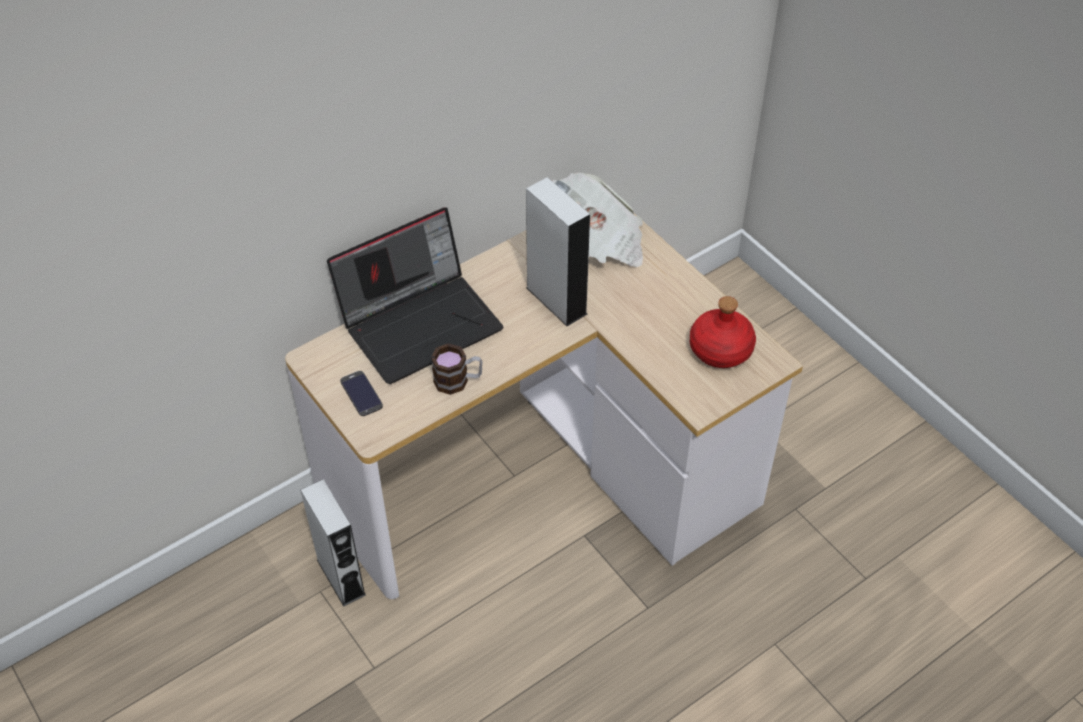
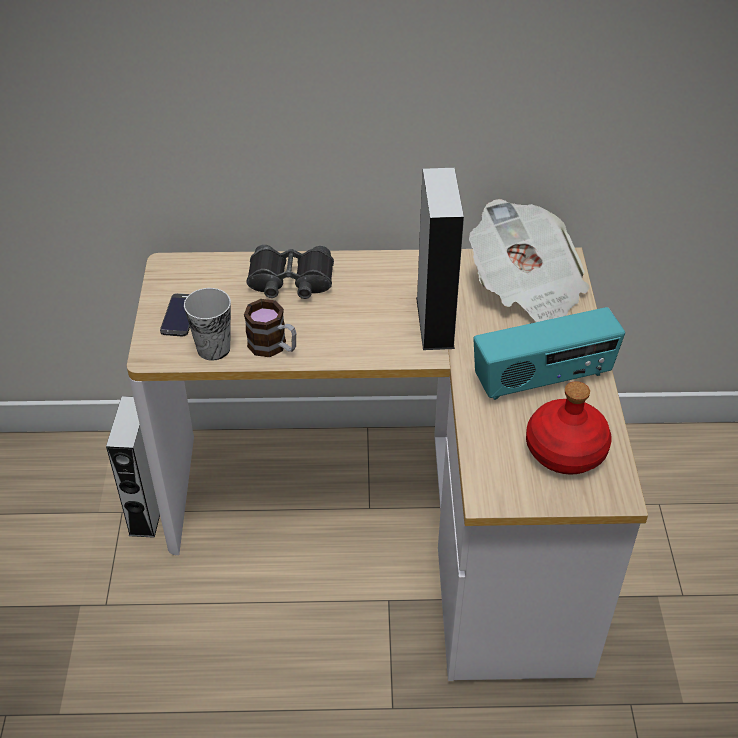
camera: 35 degrees right, 5 degrees down
laptop [327,207,504,384] -> black binoculars [246,245,334,299]
none -> cup [184,288,231,360]
none -> radio [473,307,625,400]

